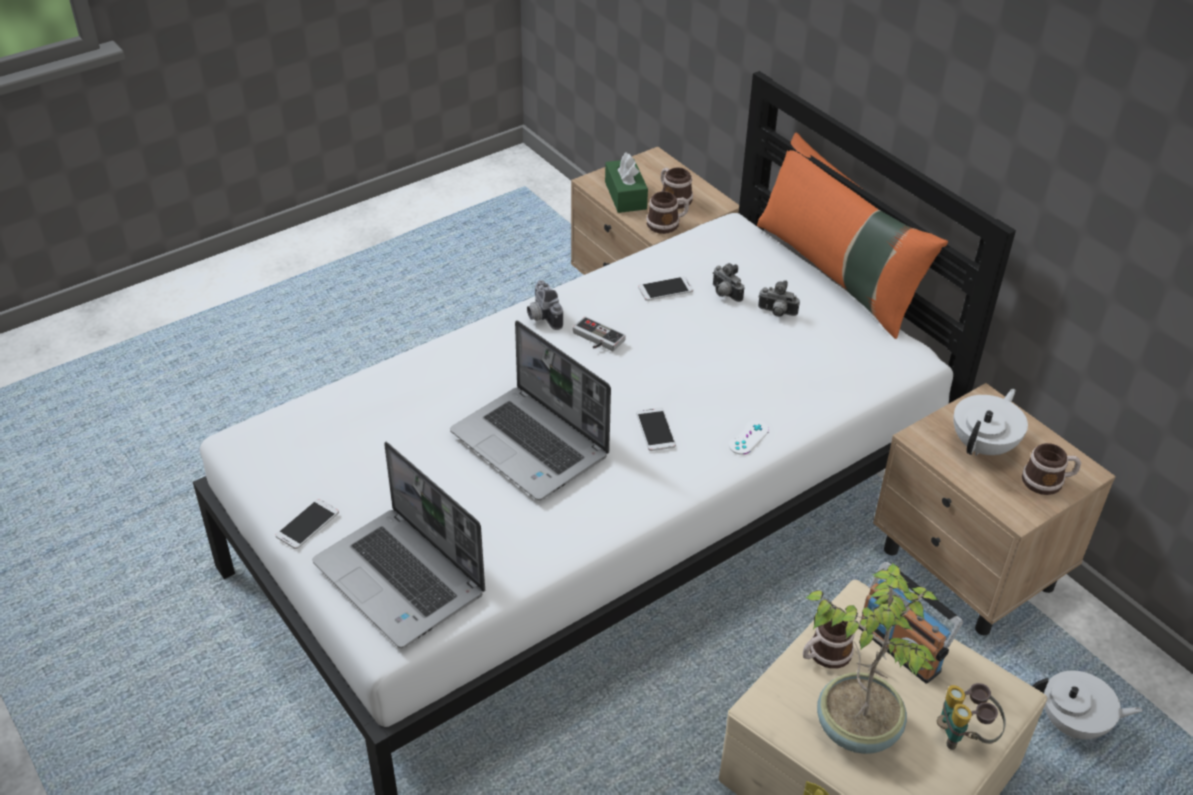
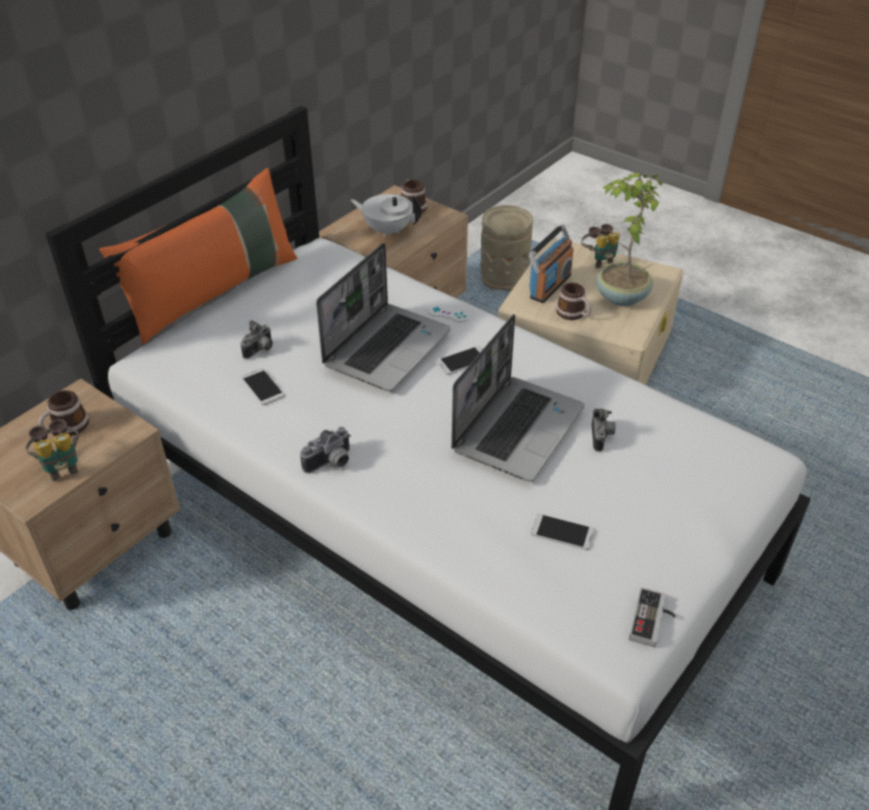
camera: 105 degrees left, 0 degrees up
phone [276,499,339,549] -> phone moved to [531,514,595,550]
laptop [312,442,485,648] -> laptop moved to [316,243,451,391]
game controller [573,316,626,351] -> game controller moved to [629,587,676,647]
green tissue box [605,152,648,213] -> binoculars [25,419,79,481]
mug [646,191,689,234] -> none
camera [758,280,800,317] -> camera moved to [592,408,615,452]
white teapot [1033,671,1143,739] -> beige vase [480,205,533,292]

